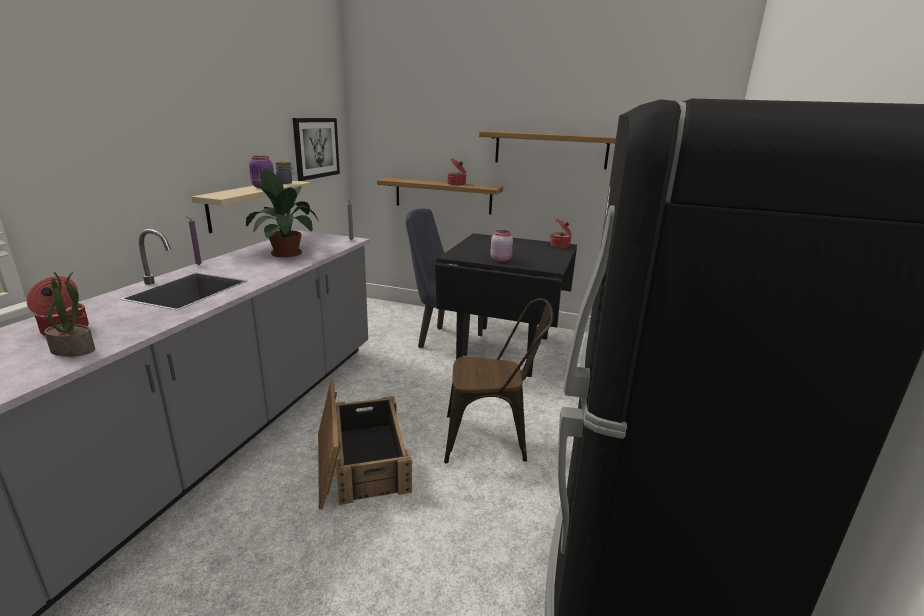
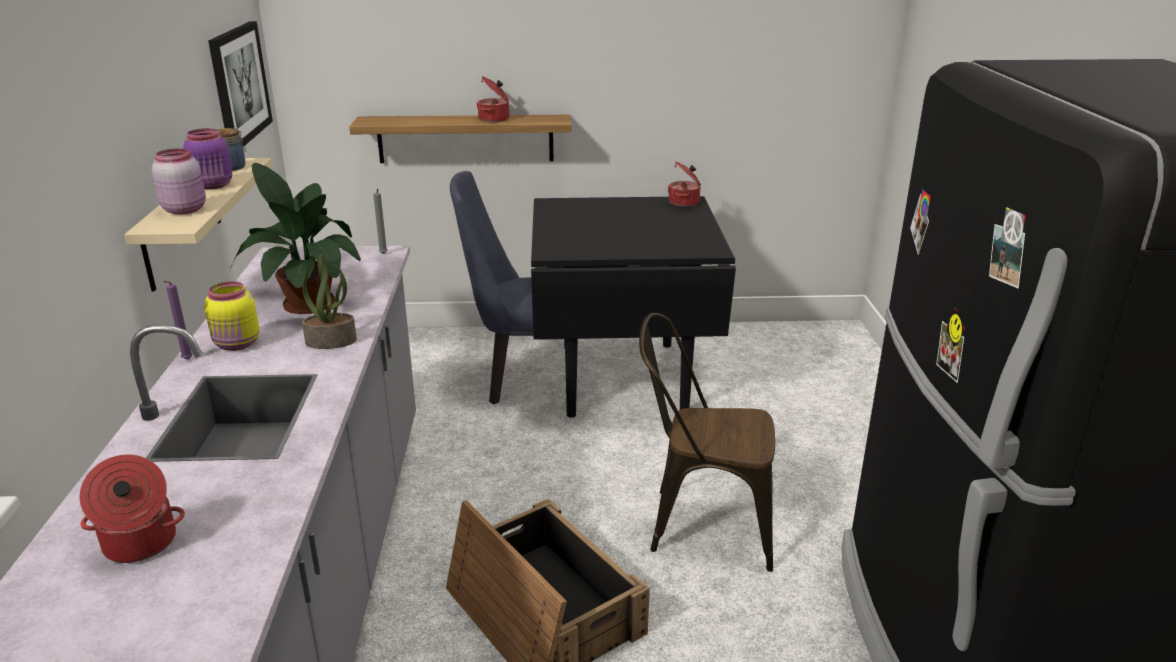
camera: 20 degrees left, 5 degrees up
potted plant [44,271,95,357] -> potted plant moved to [302,254,357,349]
brown chair [444,298,554,464] -> brown chair turned 150 degrees counterclockwise [639,313,775,572]
shelf [479,131,616,169] -> none
pink jar [490,230,513,262] -> pink jar moved to [152,148,206,215]
none -> yellow jar [204,281,259,351]

